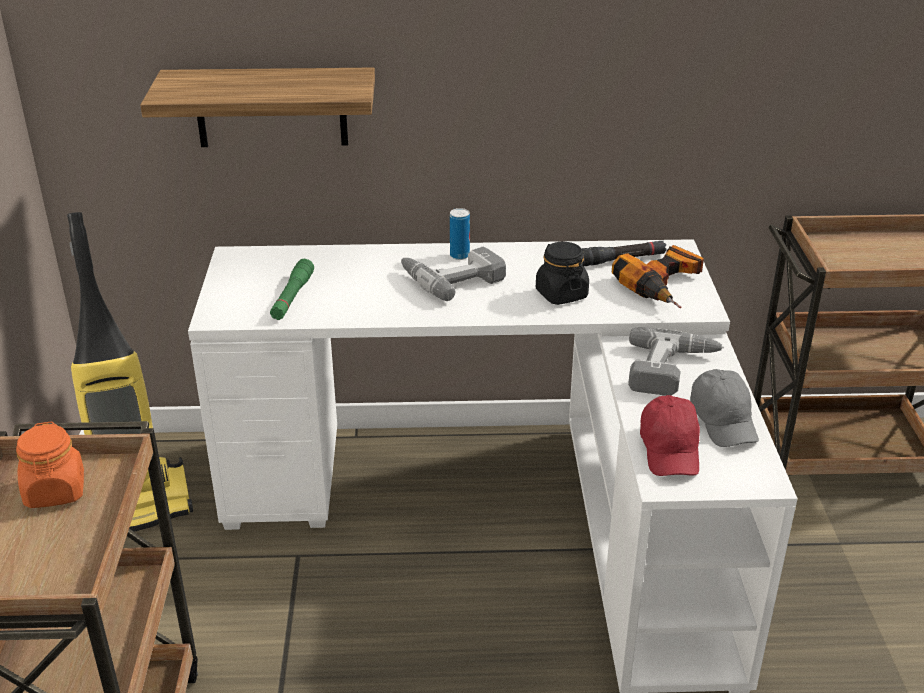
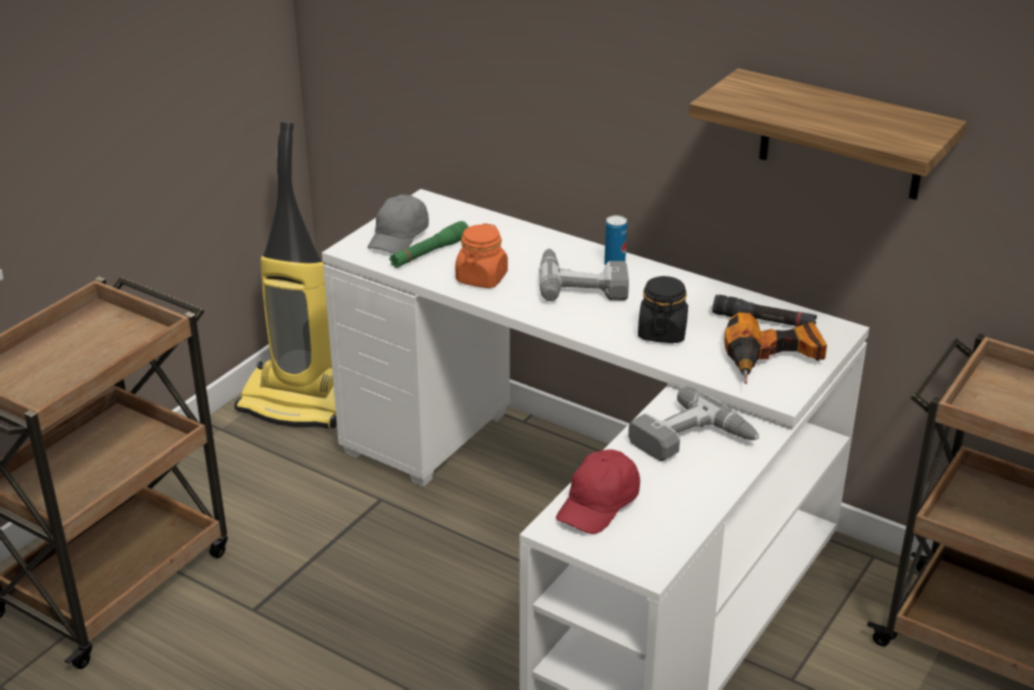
camera: 35 degrees right, 0 degrees up
orange jar [16,421,84,508] -> orange jar moved to [455,223,508,288]
shelf [140,67,375,147] -> shelf moved to [689,68,967,200]
grey cap [690,369,759,447] -> grey cap moved to [367,195,429,254]

